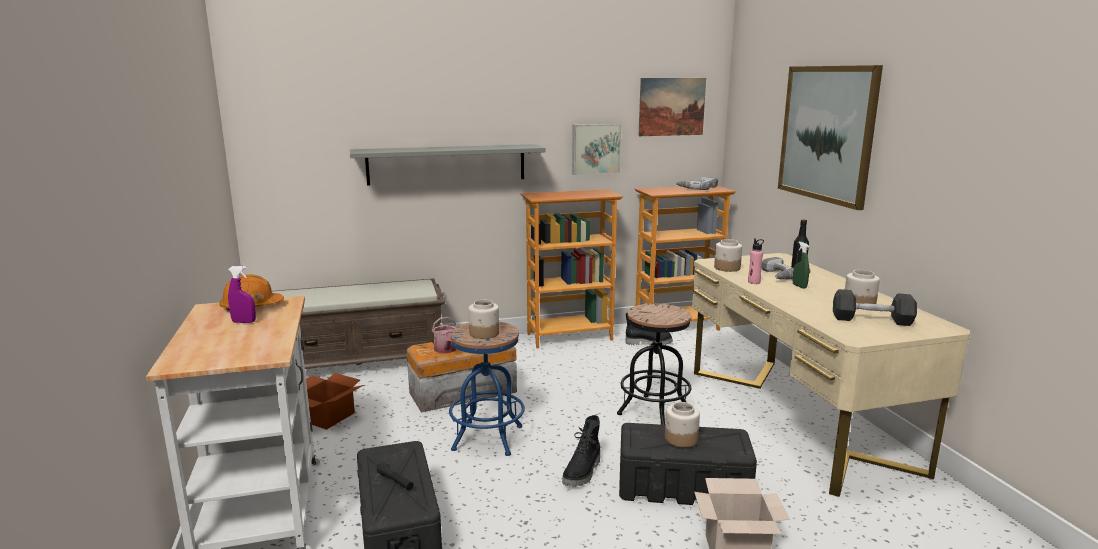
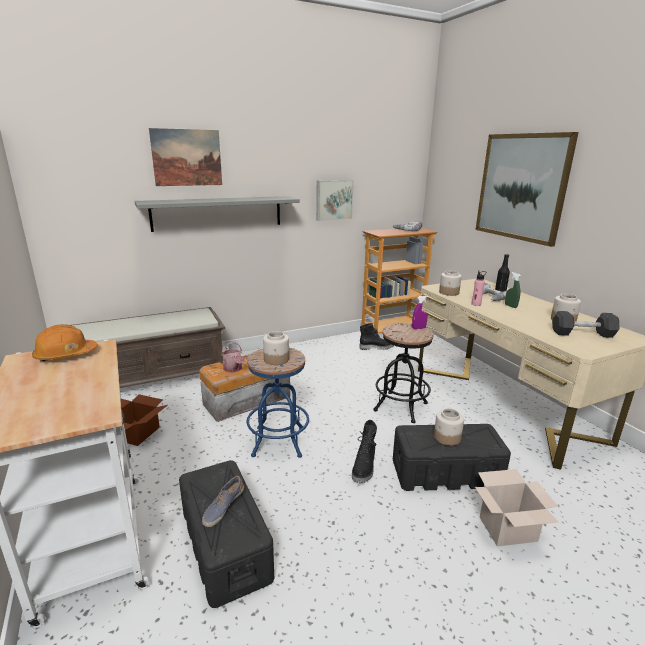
camera: 10 degrees left, 5 degrees up
purple spray bottle [228,266,256,323] -> purple spray bottle moved to [412,296,428,329]
black flashlight [377,462,414,490] -> shoe [202,476,244,527]
bookcase [520,189,623,348] -> none
picture [638,78,706,136] -> picture moved to [149,128,222,186]

